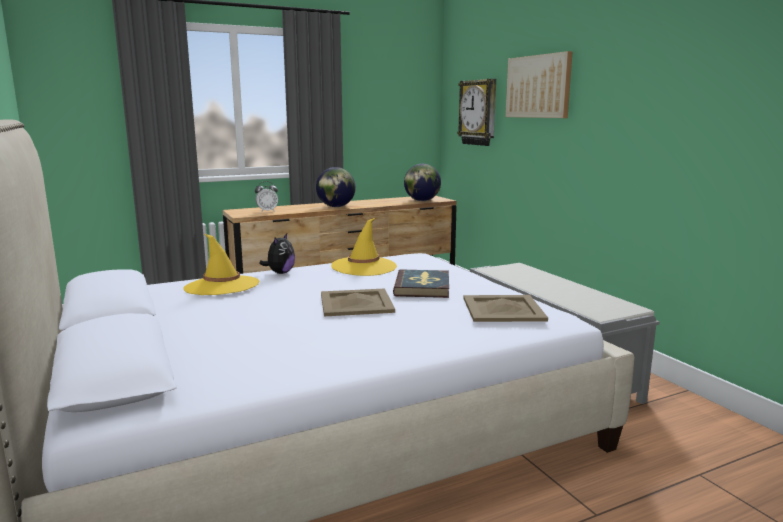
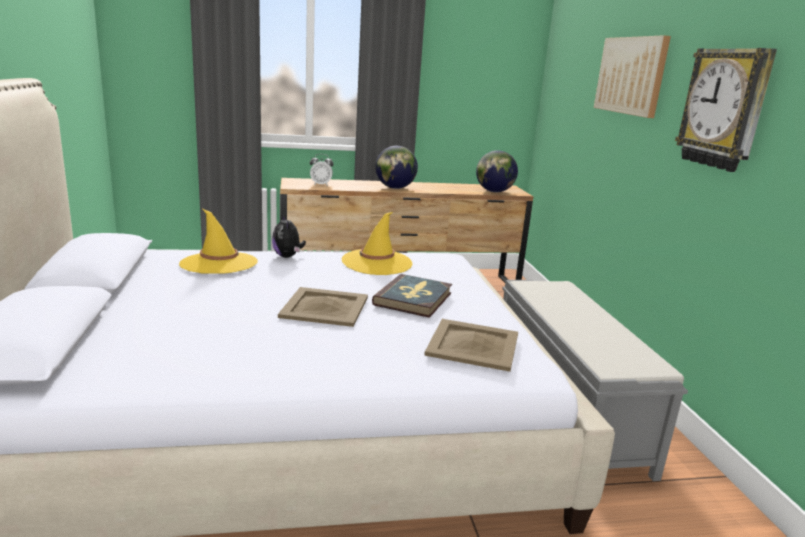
camera: 15 degrees right, 5 degrees up
plush toy [259,233,295,274] -> plush toy turned 120 degrees clockwise [272,214,306,258]
wall clock [457,79,496,146] -> wall clock moved to [675,48,777,172]

